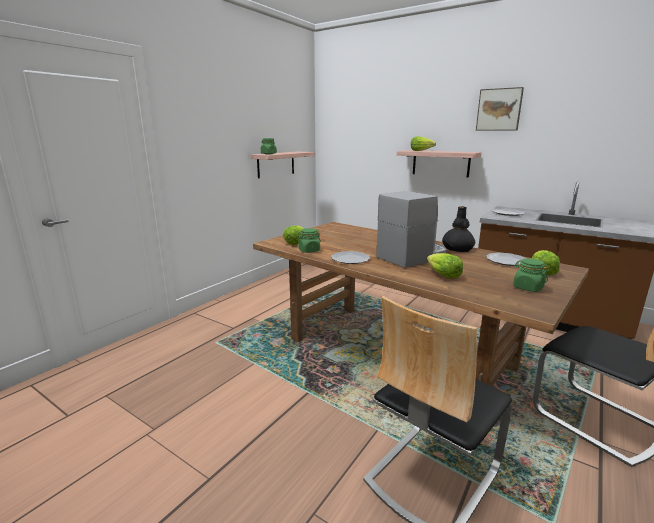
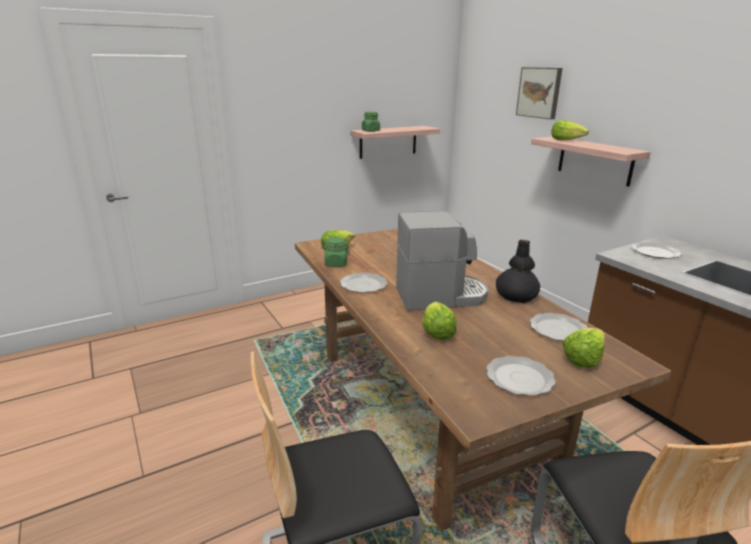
camera: 25 degrees right, 5 degrees up
picture [476,87,524,130] -> picture moved to [516,67,562,119]
green jar [513,258,549,292] -> plate [486,356,556,396]

